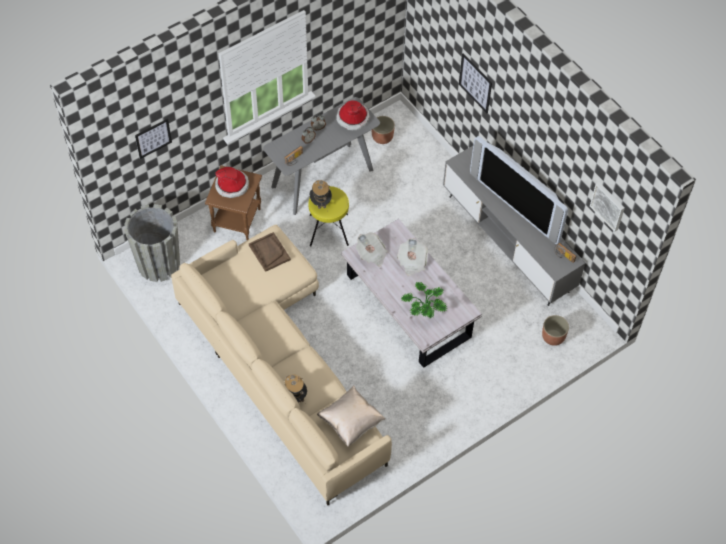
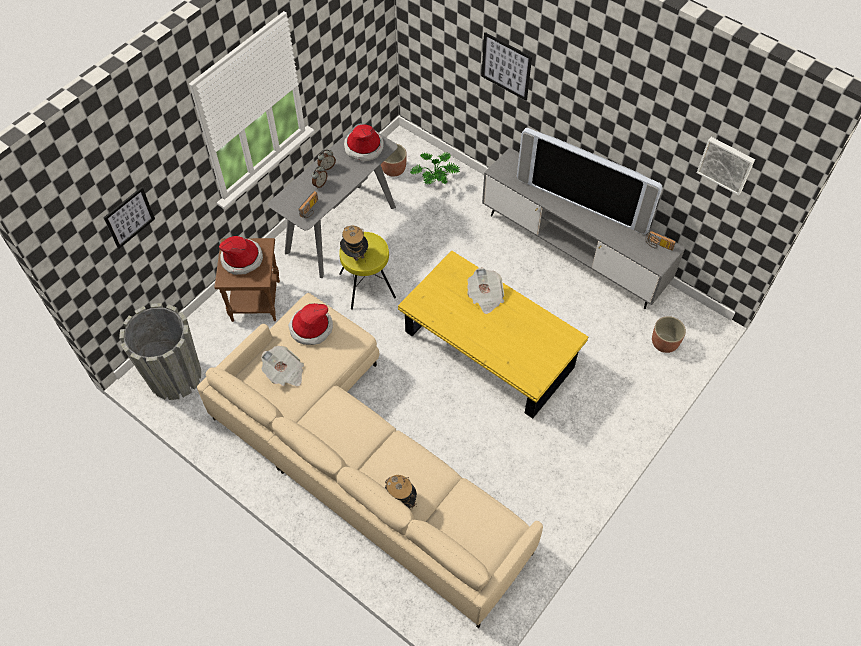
camera: 15 degrees left, 0 degrees up
brown tray [249,232,291,272] -> hat [288,303,333,345]
beige pillow [317,385,386,447] -> none
white coffee table [342,219,482,368] -> yellow coffee table [398,250,588,419]
newspaper [356,233,388,267] -> newspaper moved to [261,346,304,386]
potted plant [401,282,447,318] -> potted plant moved to [410,152,460,185]

